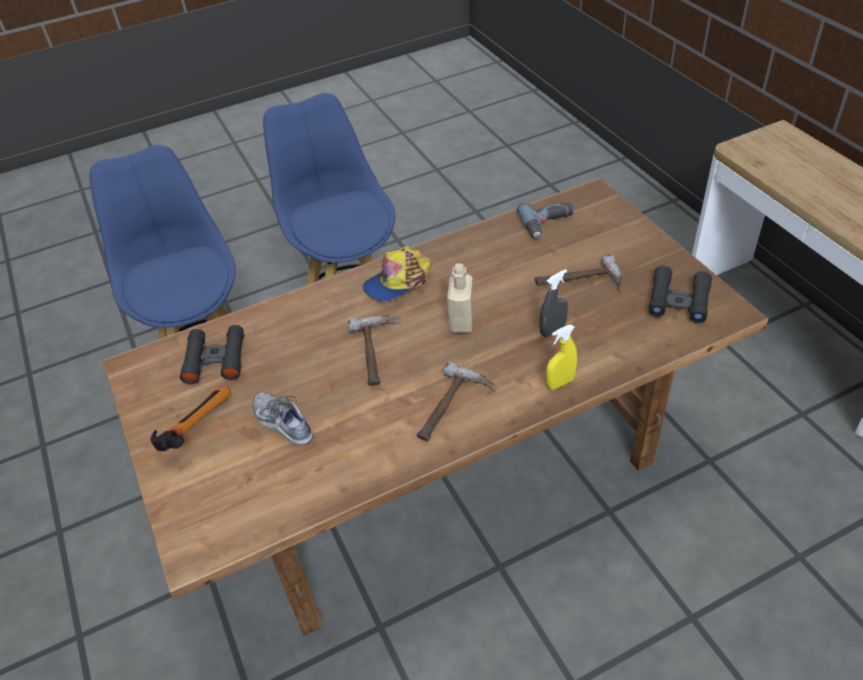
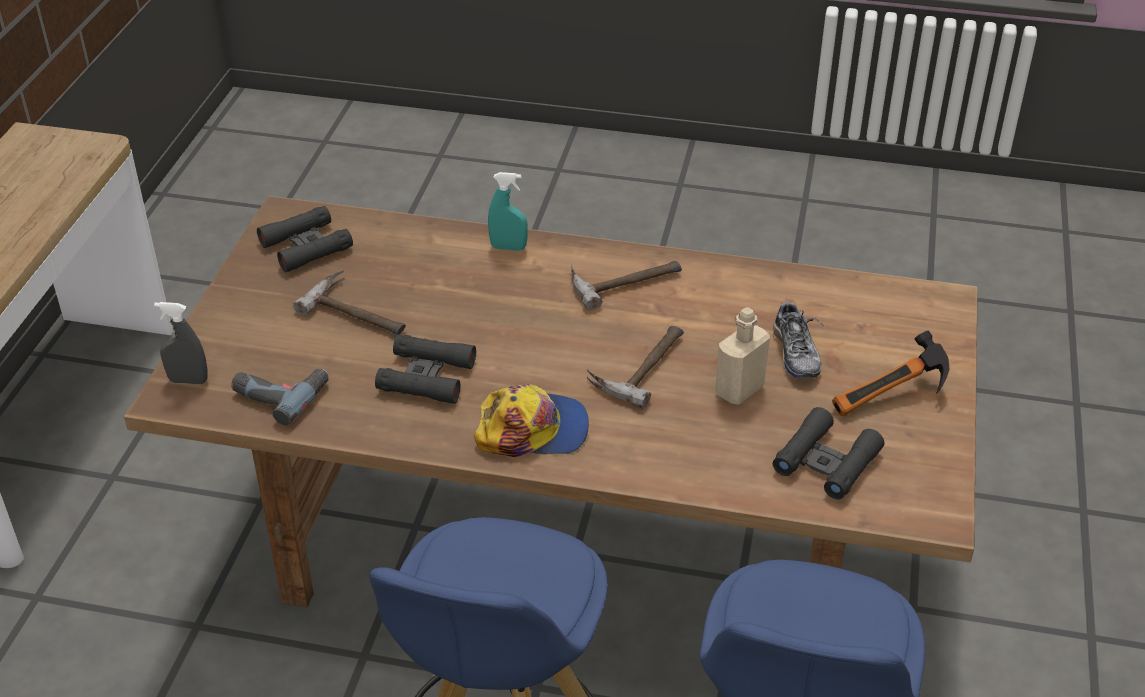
camera: 145 degrees left, 5 degrees down
beige bottle [447,263,474,333] -> beige bottle moved to [715,307,770,405]
grey spray bottle [540,269,568,337] -> grey spray bottle moved to [154,302,208,384]
yellow spray bottle [546,325,577,390] -> turquoise spray bottle [488,172,528,251]
none -> black binoculars [375,335,476,404]

